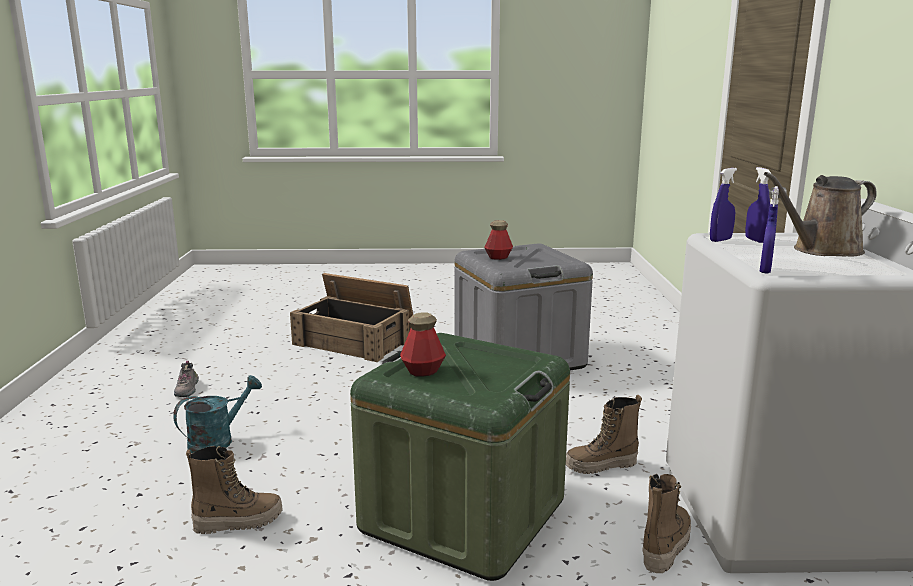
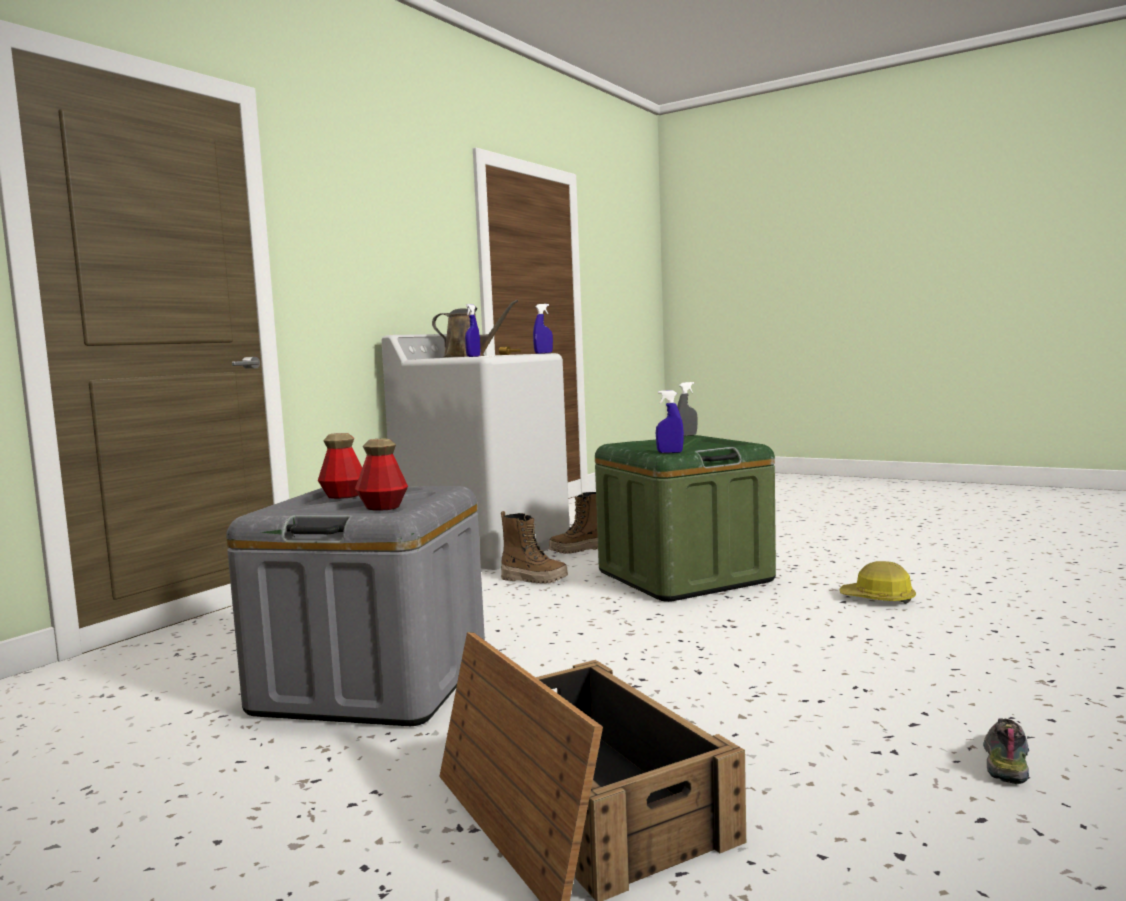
camera: 145 degrees left, 10 degrees down
turquoise watering can [173,375,262,453] -> none
boot [186,446,283,534] -> hard hat [840,561,916,604]
bottle [400,312,446,377] -> bottle moved to [318,433,362,499]
blue spray bottle [710,168,737,242] -> blue spray bottle moved to [656,390,684,453]
none -> grey spray bottle [677,382,698,436]

